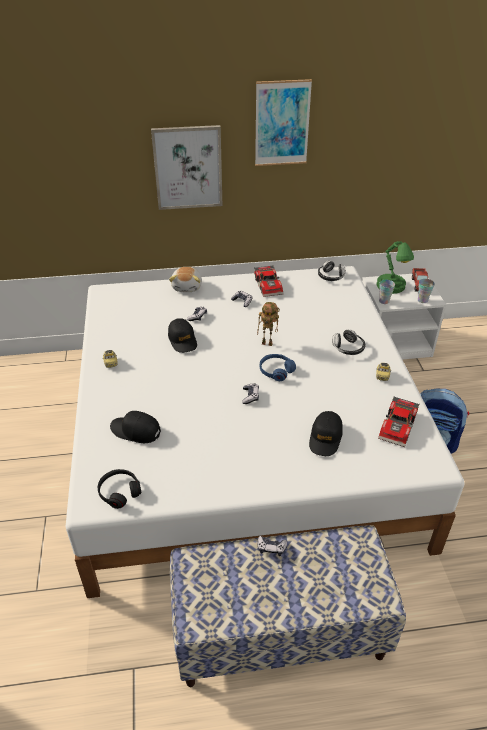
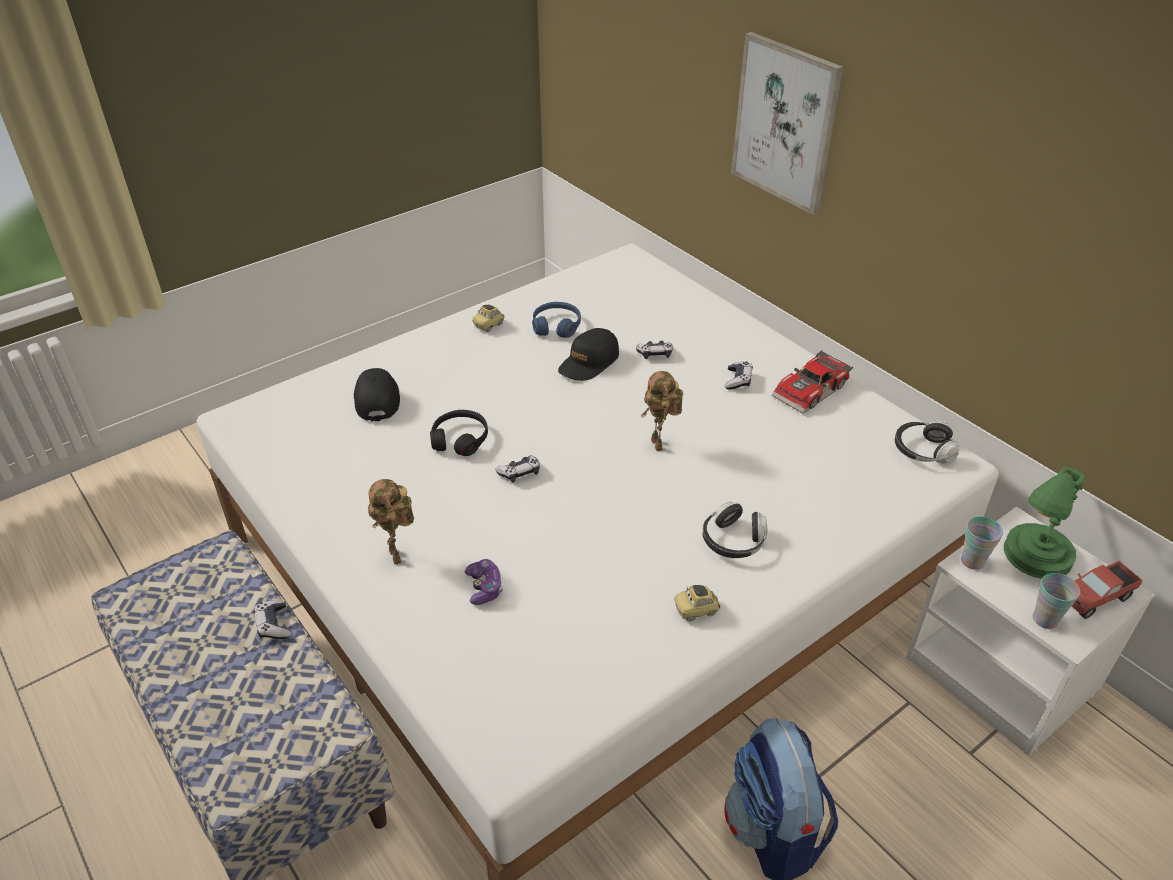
camera: 60 degrees right, 0 degrees up
black headphones [98,469,141,509] -> black headphones moved to [430,410,488,456]
plush toy [169,267,202,292] -> none
picture [255,79,312,166] -> none
blue headphones [260,354,296,381] -> blue headphones moved to [532,302,581,338]
black cap [309,411,343,456] -> game controller [465,559,503,605]
toy car [378,397,419,447] -> none
none -> toy robot [368,479,414,564]

